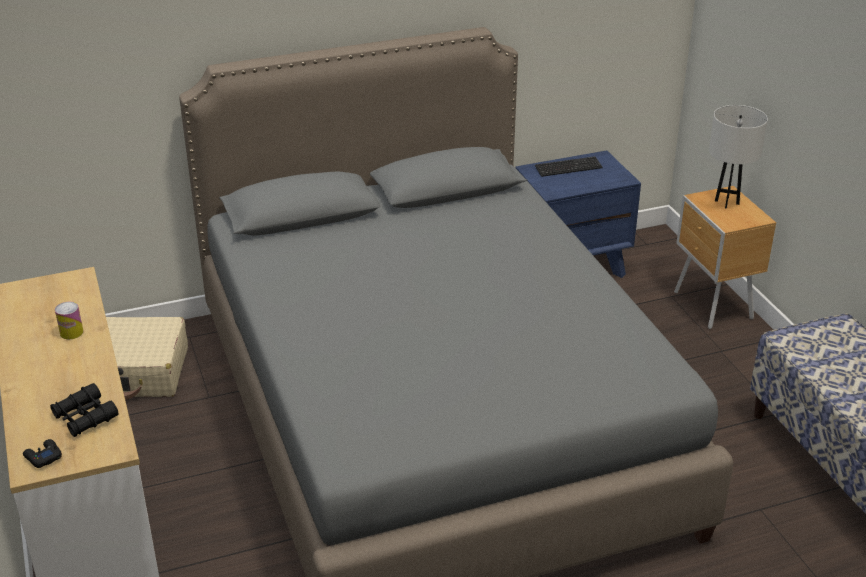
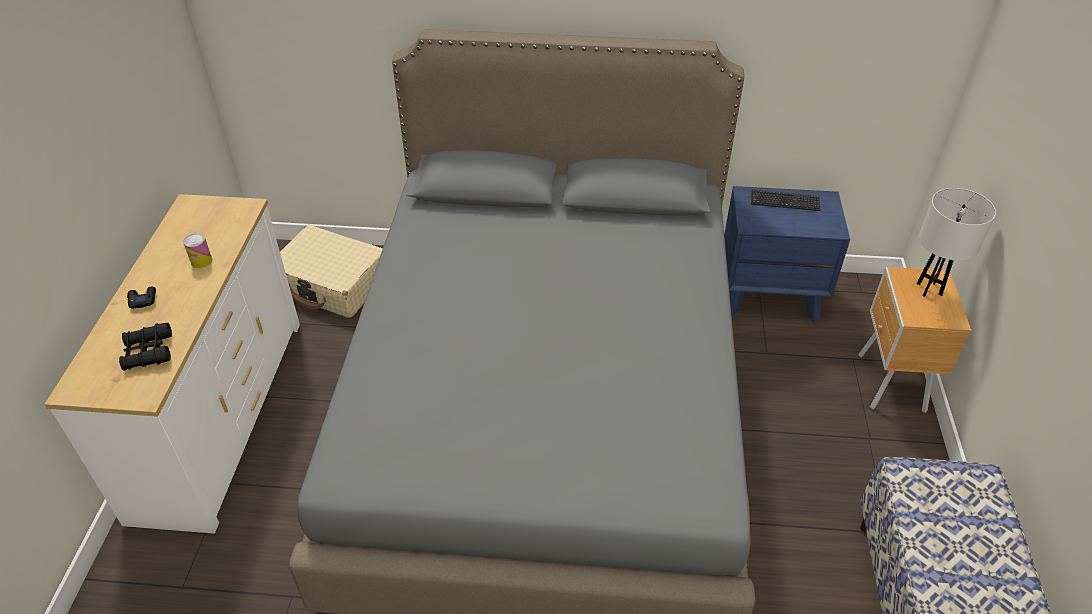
camera: 25 degrees right, 10 degrees up
black game controller [23,439,62,468] -> black game controller moved to [127,286,156,309]

